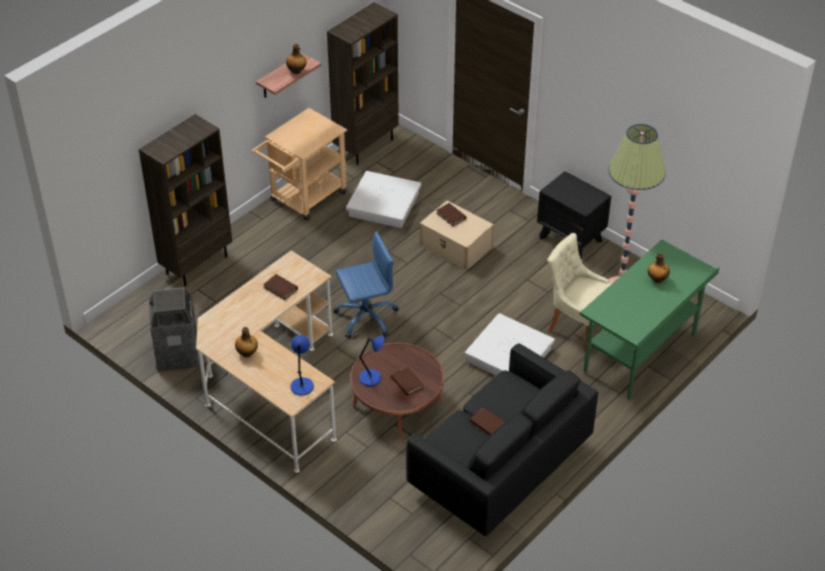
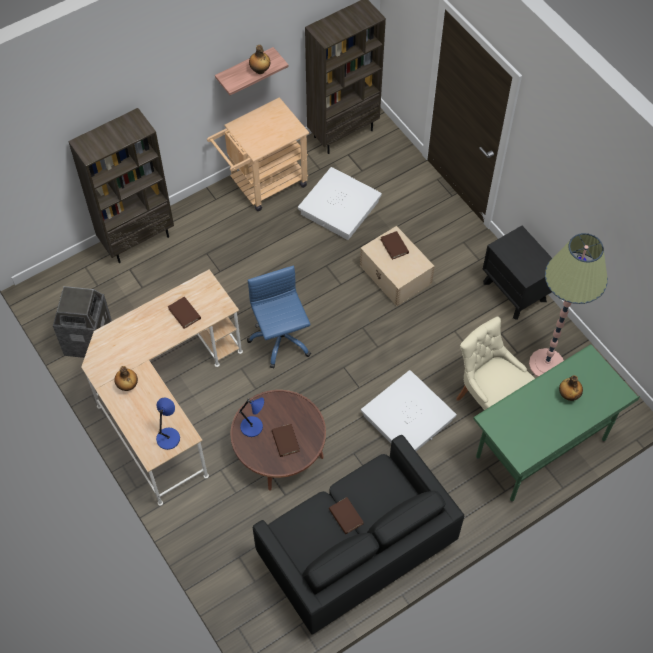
camera: 15 degrees right, 15 degrees up
blue office chair [334,231,399,338] -> blue office chair turned 105 degrees counterclockwise [247,266,311,368]

